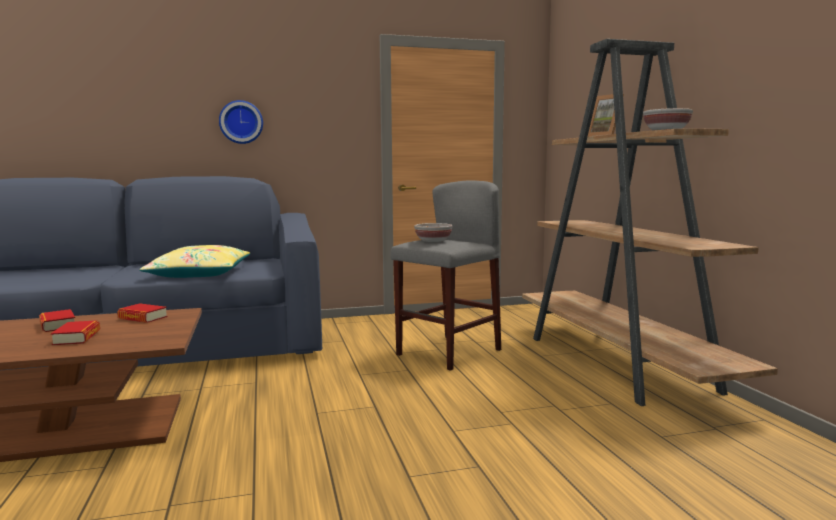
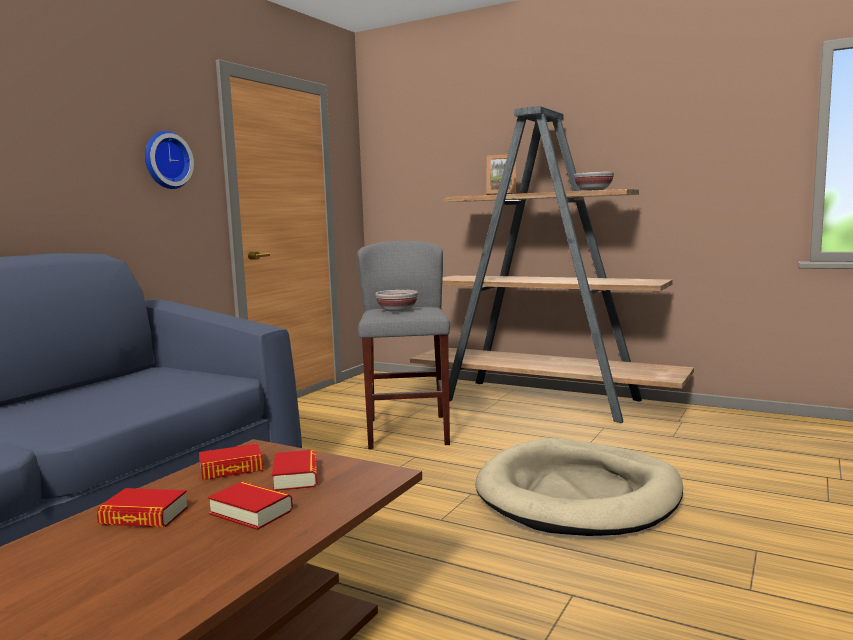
camera: 45 degrees left, 0 degrees up
yellow pillow [139,245,250,278] -> none
wall clock [219,100,263,144] -> wall clock moved to [145,131,194,189]
none -> book [272,450,317,491]
none -> beige dog bed [475,438,683,536]

